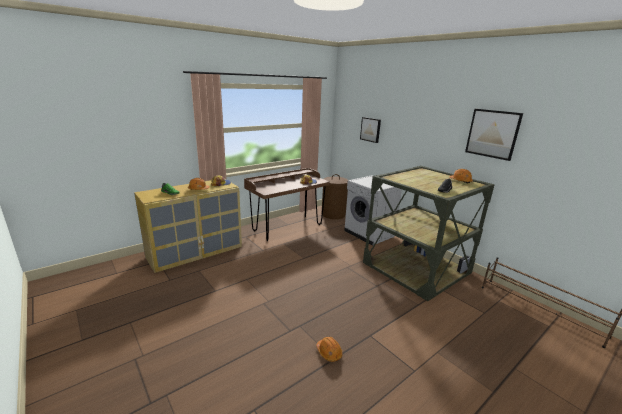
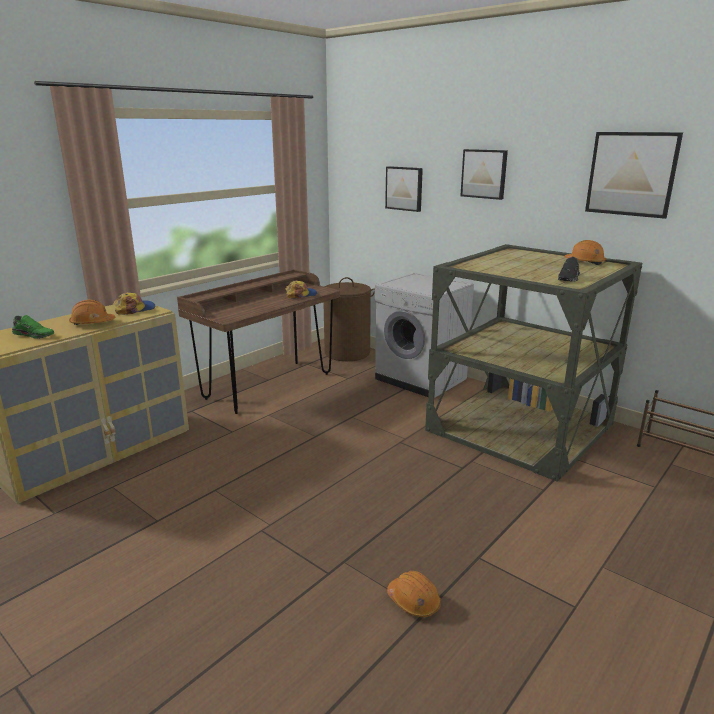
camera: 10 degrees left, 0 degrees up
none -> picture [460,149,508,200]

